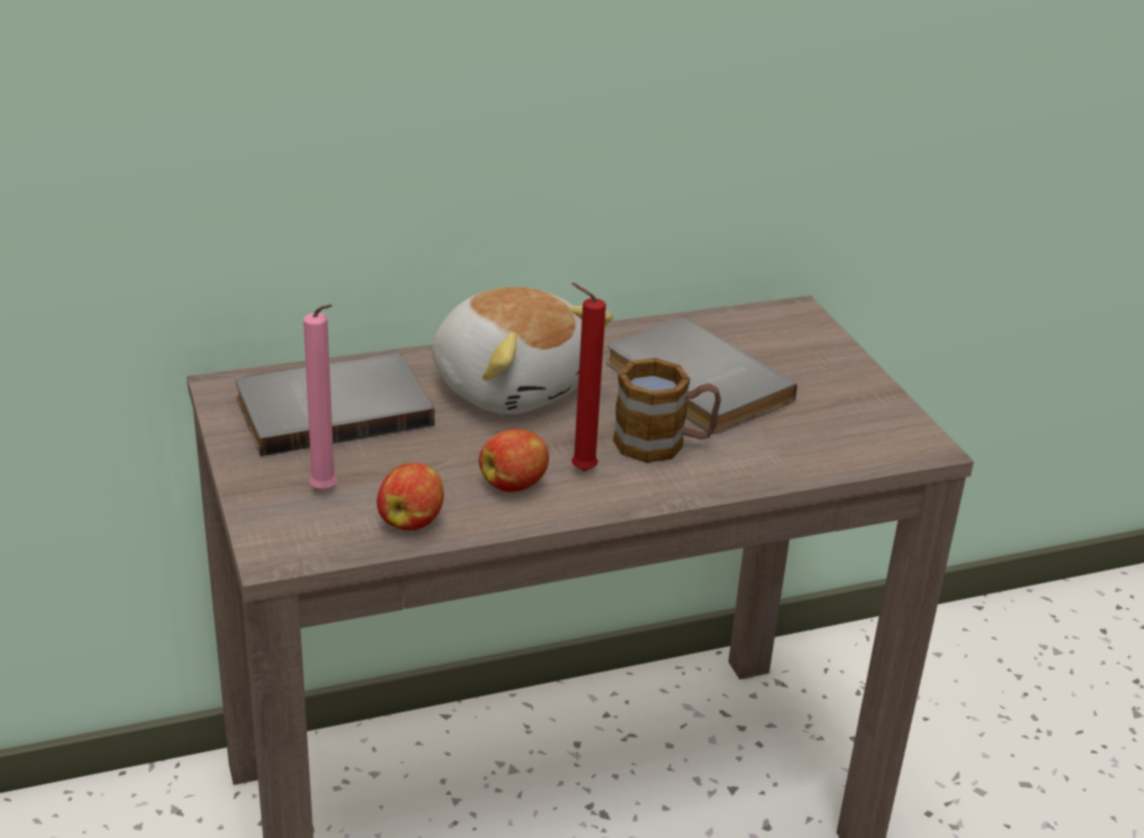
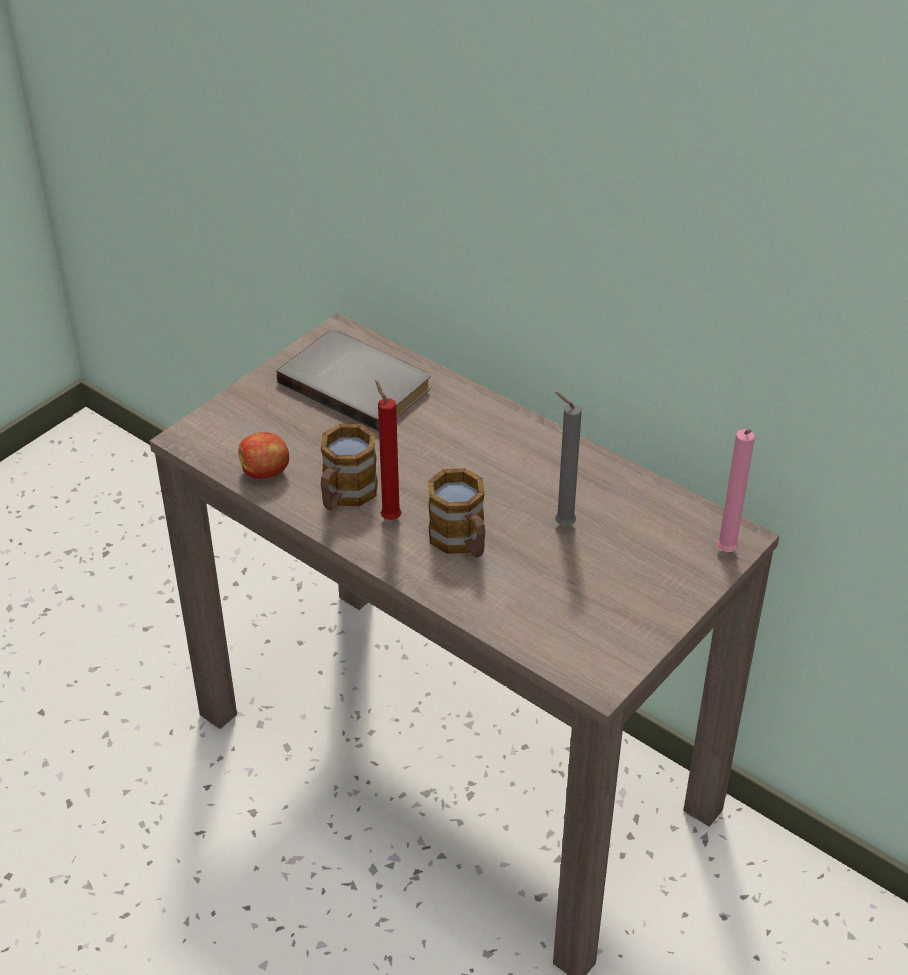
camera: 60 degrees right, 10 degrees up
pink candle [303,304,337,491] -> pink candle moved to [717,429,755,552]
plush toy [432,287,613,414] -> none
apple [479,429,549,492] -> mug [321,424,378,510]
grey book [607,316,797,434] -> grey candle [555,392,582,526]

